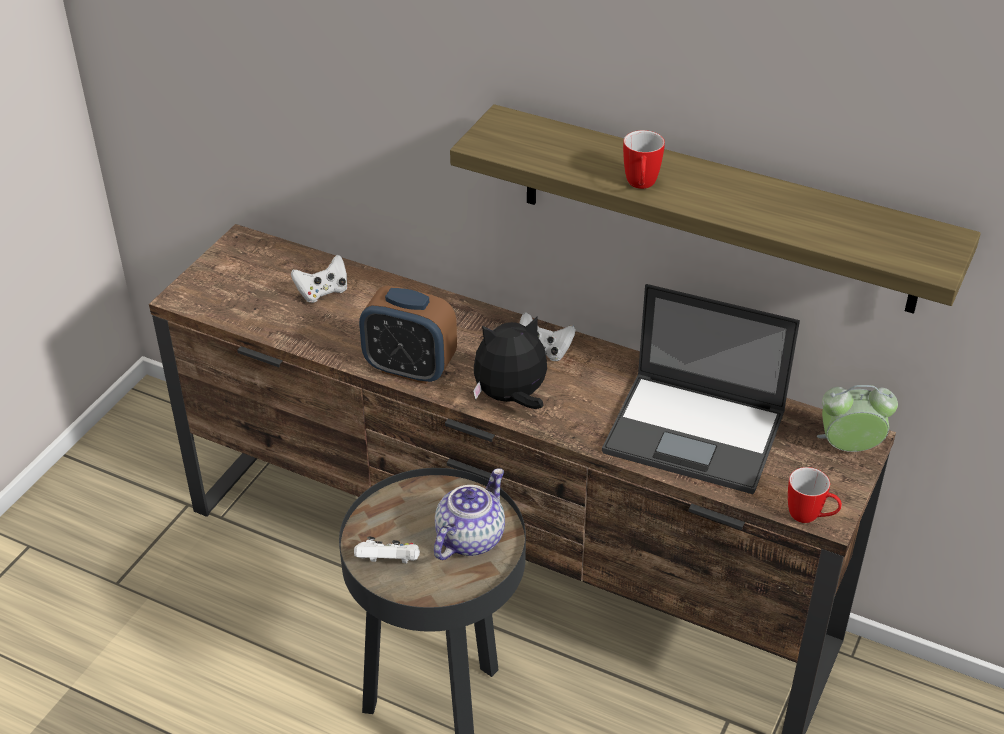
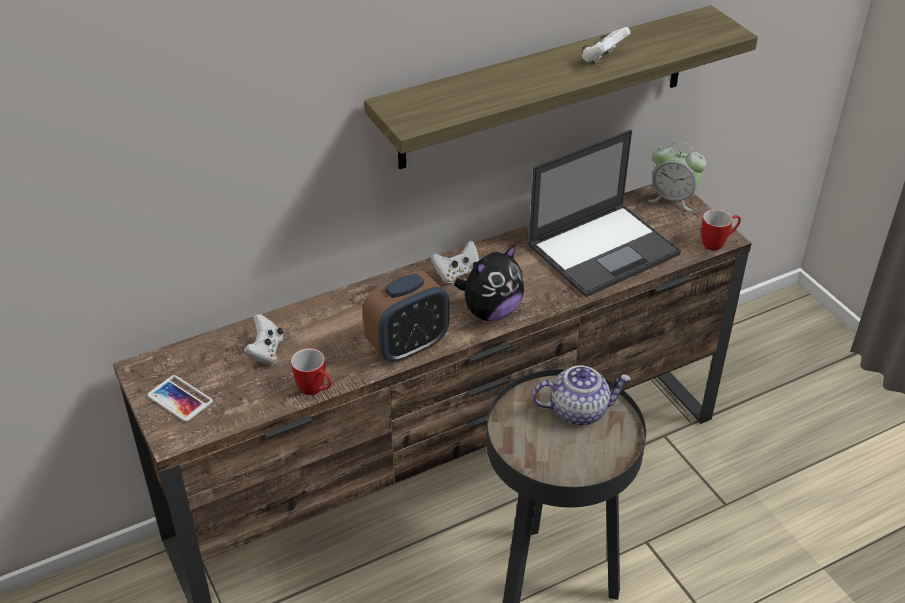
camera: 55 degrees left, 0 degrees up
white game controller [354,537,420,563] -> white game controller moved to [582,27,631,63]
teapot [434,468,505,560] -> teapot turned 105 degrees clockwise [532,365,631,425]
plush toy [473,317,547,409] -> plush toy turned 150 degrees counterclockwise [454,244,524,321]
mug [623,130,665,189] -> mug moved to [291,348,332,395]
alarm clock [817,385,898,452] -> alarm clock turned 105 degrees counterclockwise [648,142,706,211]
none -> phone [147,375,213,422]

